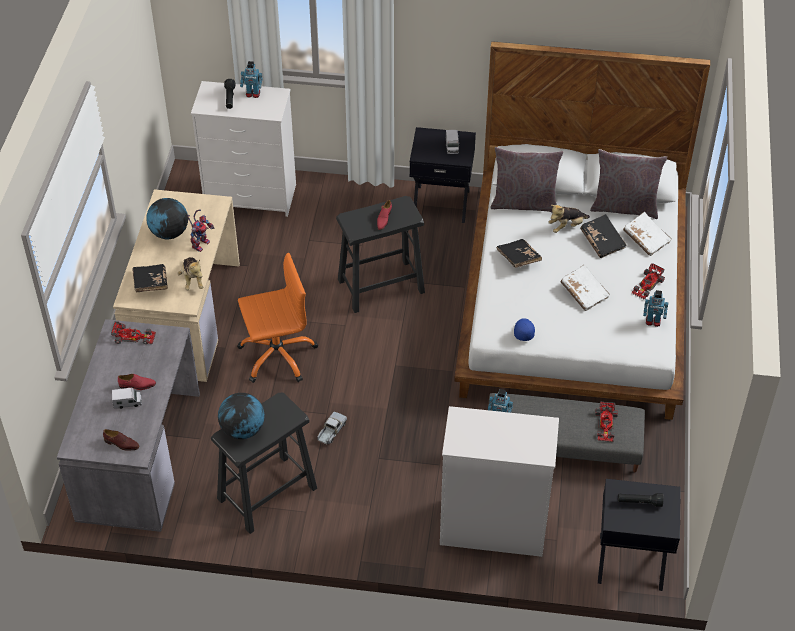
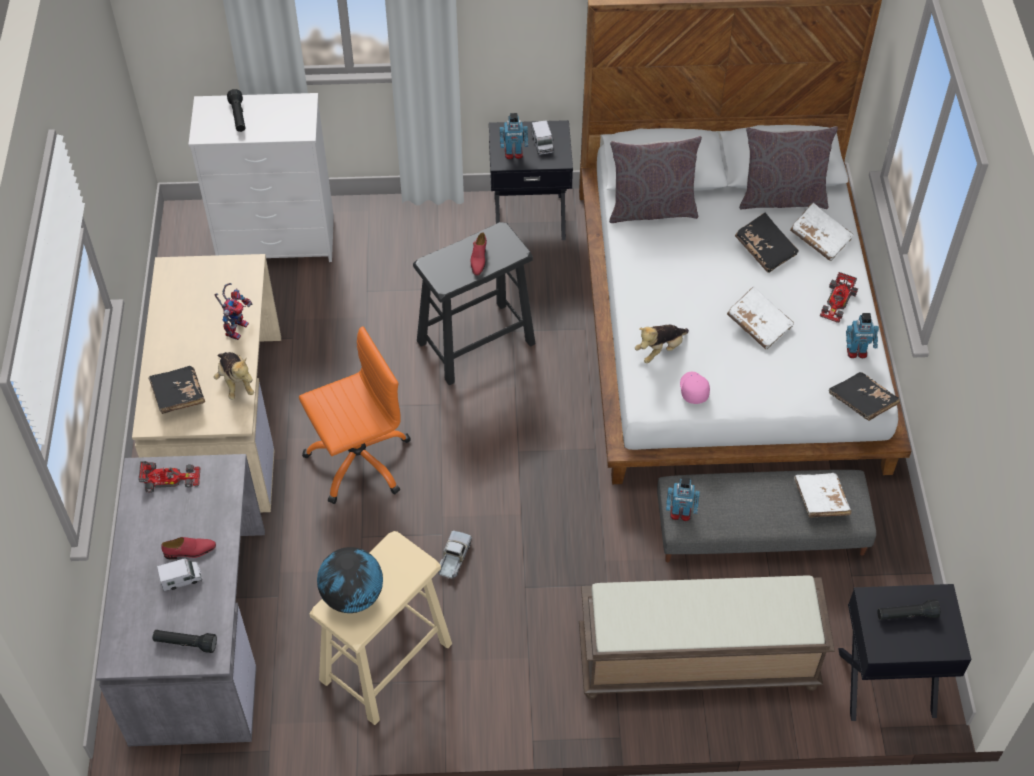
camera: 10 degrees left, 5 degrees up
brown shoe [103,429,139,450] -> black flashlight [153,630,217,653]
globe [146,198,188,239] -> none
black stool [211,392,317,534] -> beige stool [309,531,452,725]
toy robot [240,61,263,98] -> toy robot moved to [500,113,528,159]
white dresser [440,406,559,557] -> brown bench [579,575,835,699]
black book [496,239,542,268] -> black book moved to [829,372,900,421]
blue cap [514,318,535,341] -> pink cap [680,372,710,404]
plush toy [548,205,590,233] -> plush toy moved to [635,325,689,363]
toy car [595,402,618,442] -> white book [794,473,851,518]

